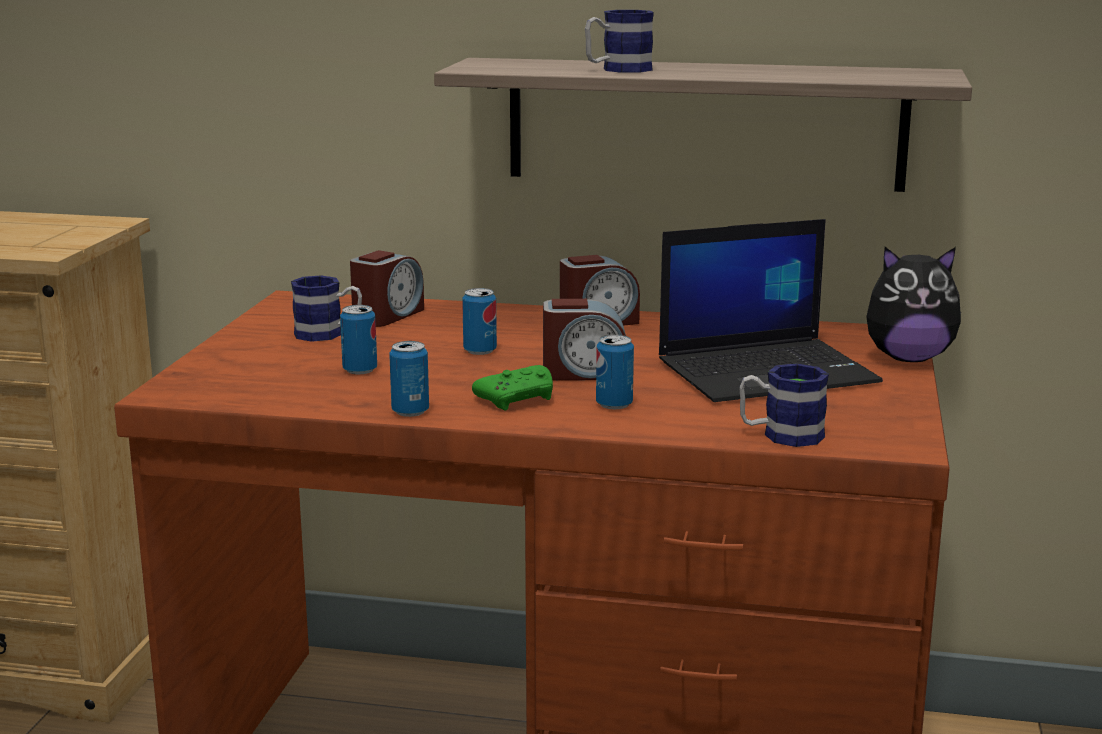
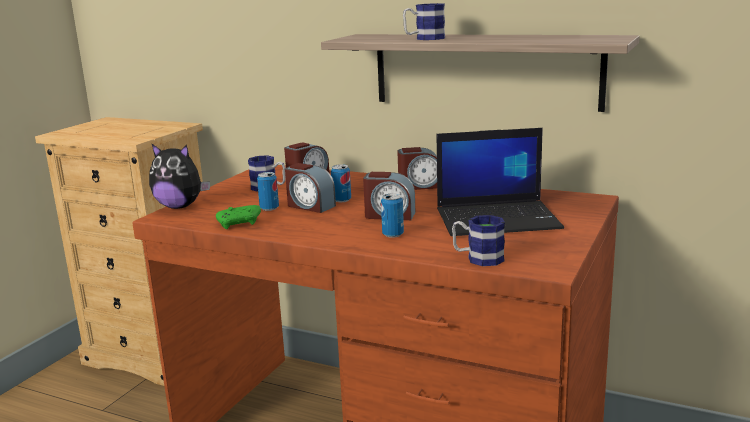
camera: 15 degrees right, 0 degrees up
can [389,341,429,417] -> none
green game controller [472,365,553,410] -> green game controller moved to [216,205,261,229]
plush toy [866,247,961,362] -> plush toy moved to [149,143,210,209]
none -> alarm clock [285,163,336,213]

